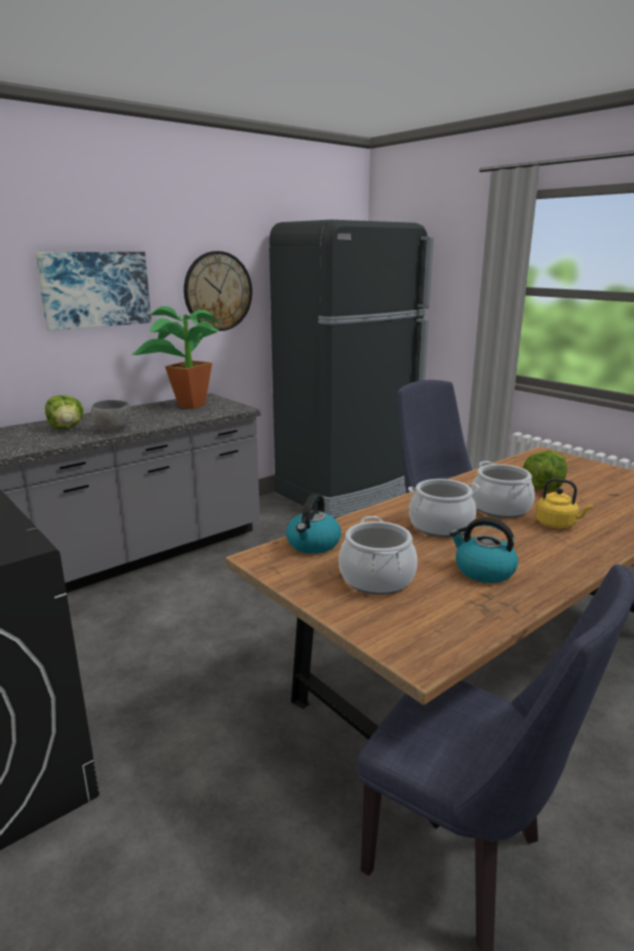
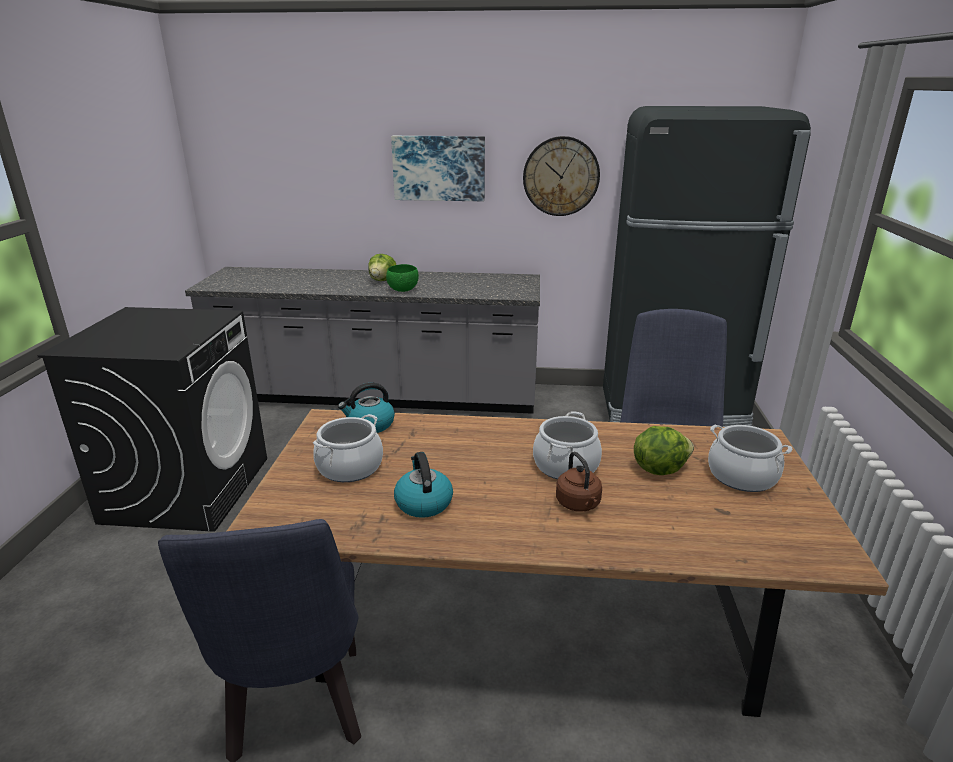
camera: 45 degrees right, 5 degrees up
grey bowl [91,400,131,432] -> green bowl [386,264,419,292]
potted plant [132,306,220,409] -> none
cooking pot [408,479,480,537] -> cooking pot moved to [708,424,793,492]
yellow kettle [535,478,592,528] -> brown kettle [556,452,602,512]

